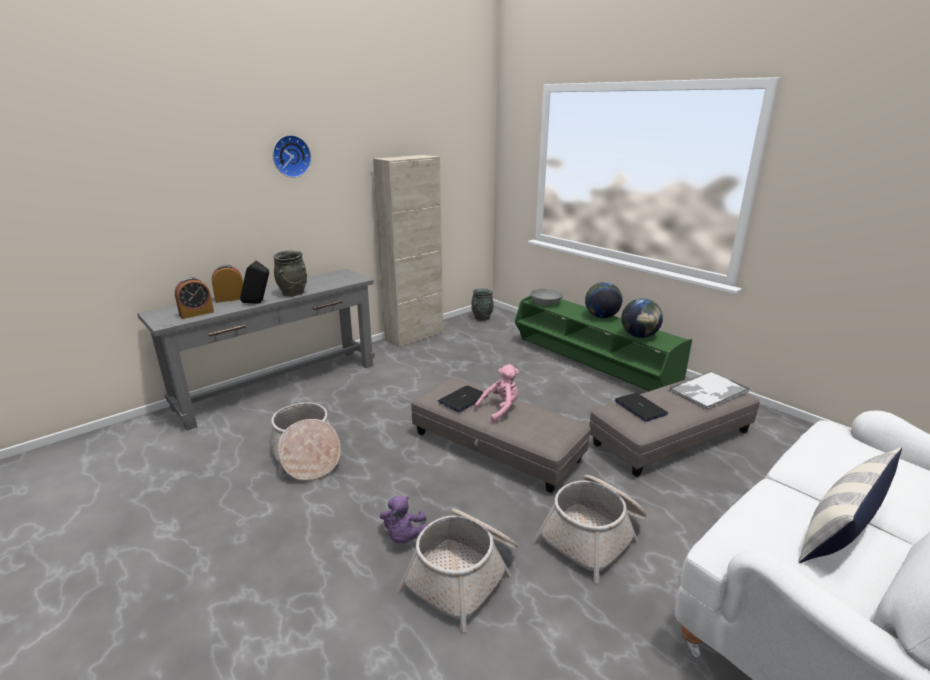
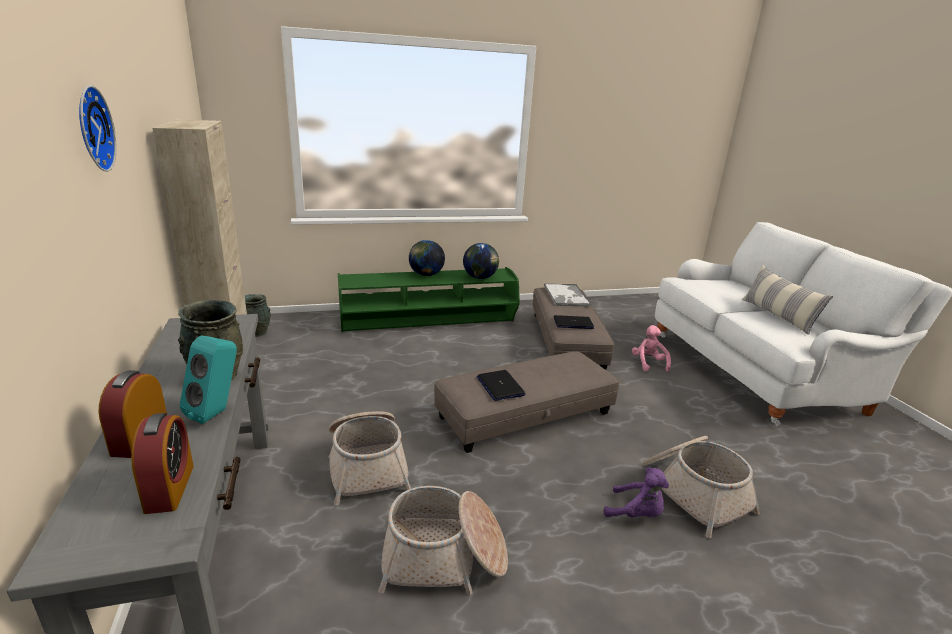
camera: 65 degrees left, 0 degrees up
black speaker [240,261,269,304] -> turquoise speaker [180,336,237,424]
pink plush toy [474,364,519,423] -> pink plush toy moved to [632,325,671,372]
grey bowl [530,288,563,306] -> none
basket [534,475,646,583] -> basket moved to [328,411,411,505]

